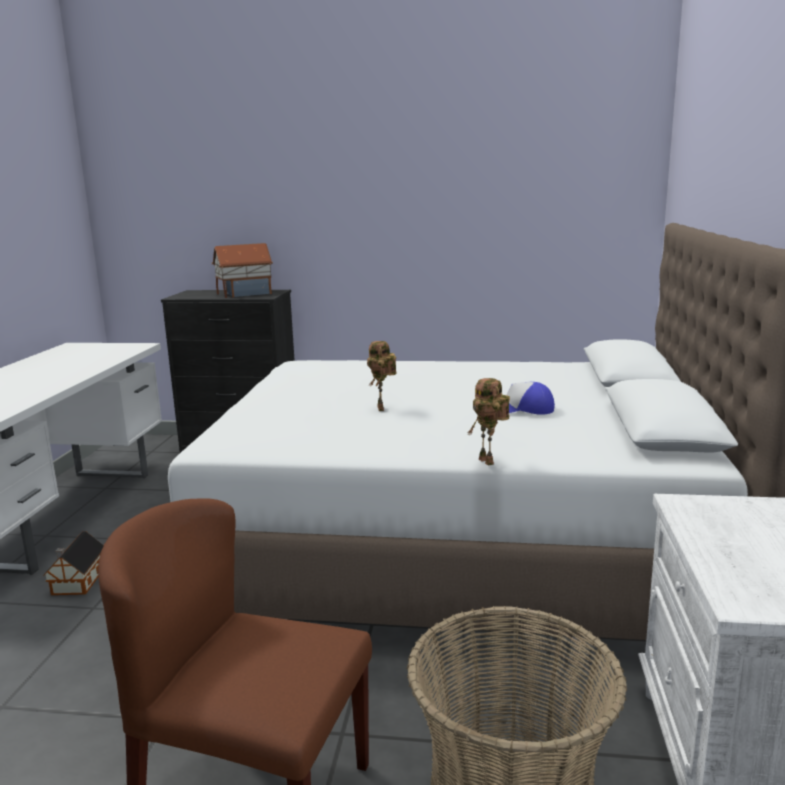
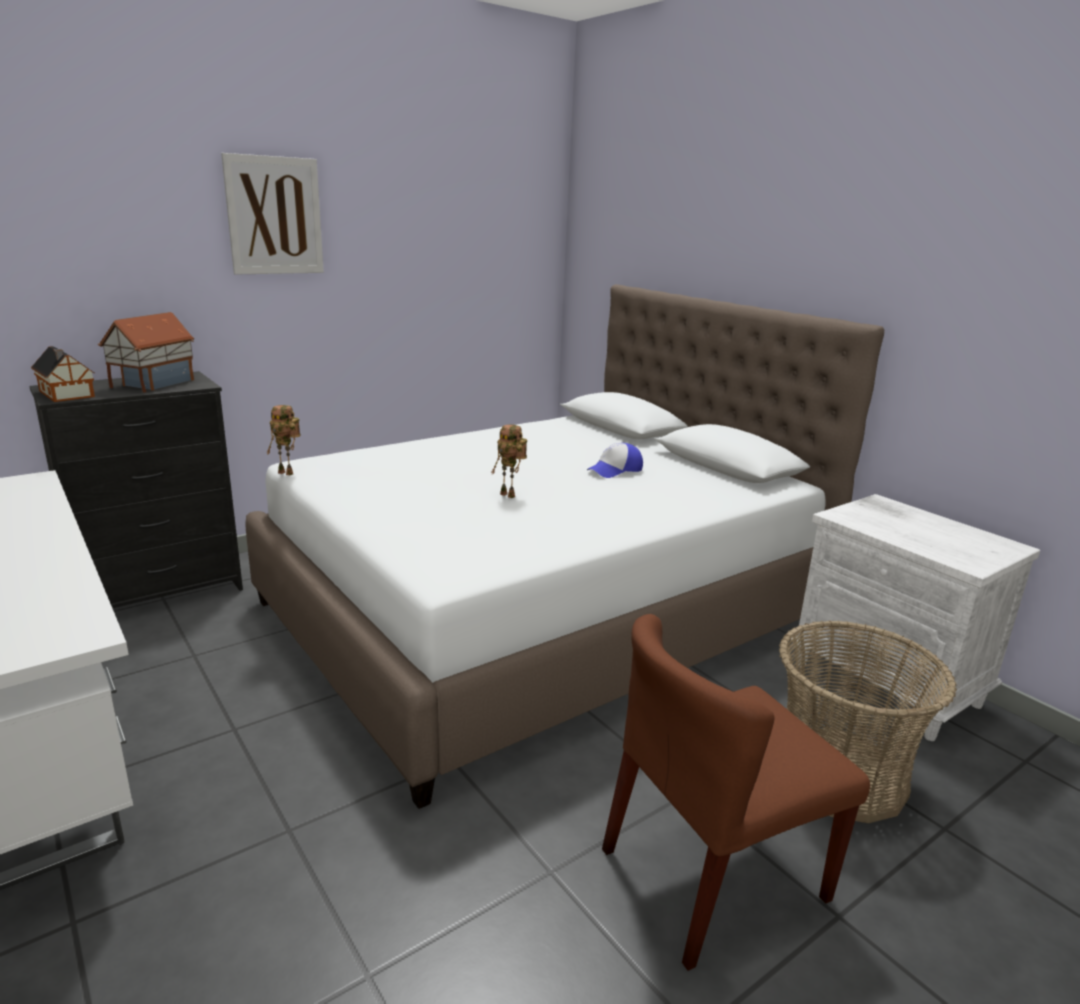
camera: 45 degrees left, 5 degrees up
toy house [43,531,104,595] -> toy house moved to [31,346,95,402]
toy robot [468,378,510,466] -> toy robot moved to [267,405,301,475]
none -> picture [221,153,324,275]

